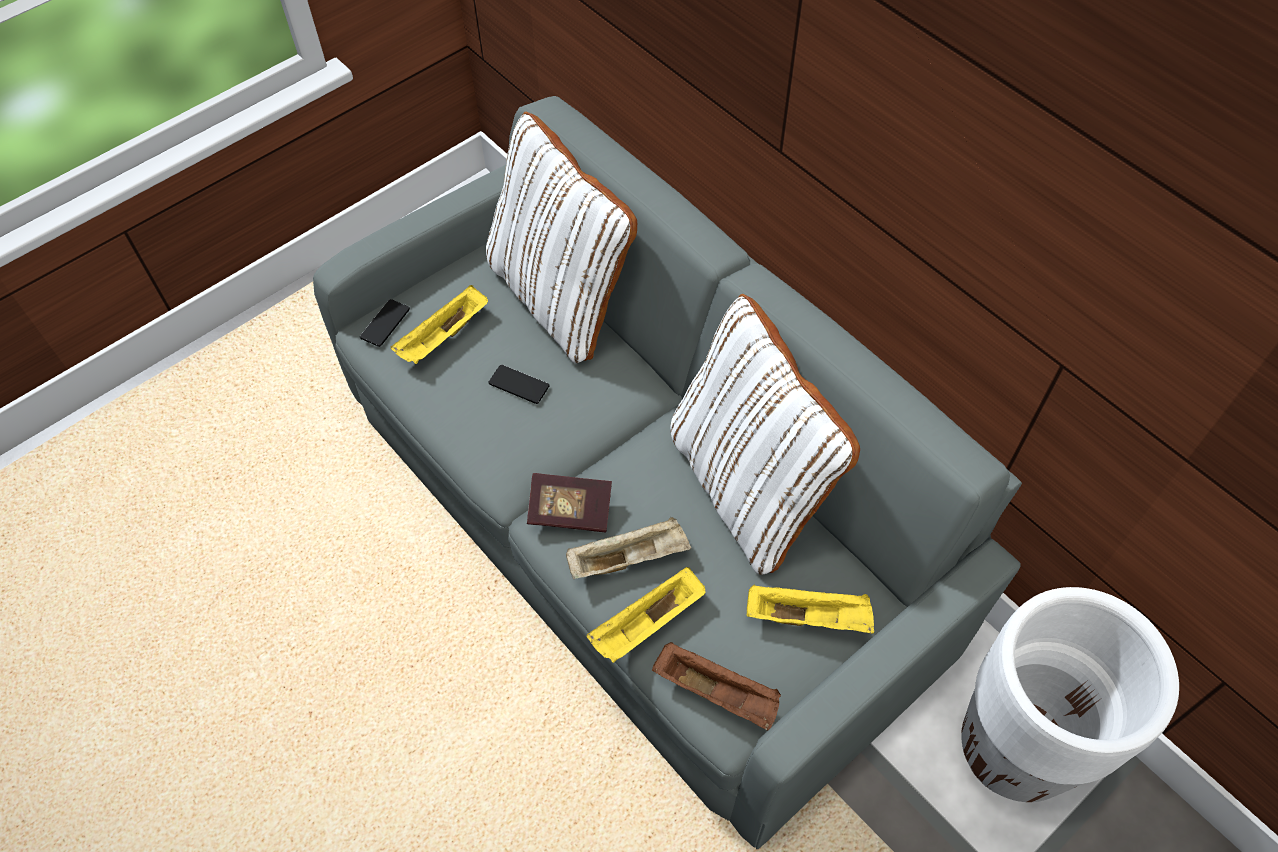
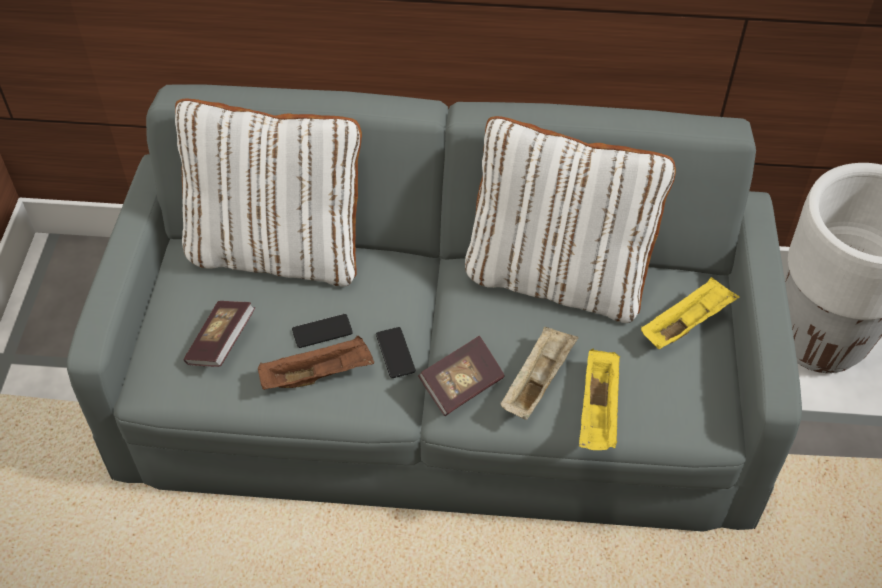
camera: 45 degrees left, 5 degrees down
phone [360,299,410,347] -> phone moved to [376,327,416,378]
yellow tray [391,285,488,364] -> book [184,301,256,367]
brown tray [652,642,781,731] -> brown tray moved to [258,336,374,390]

